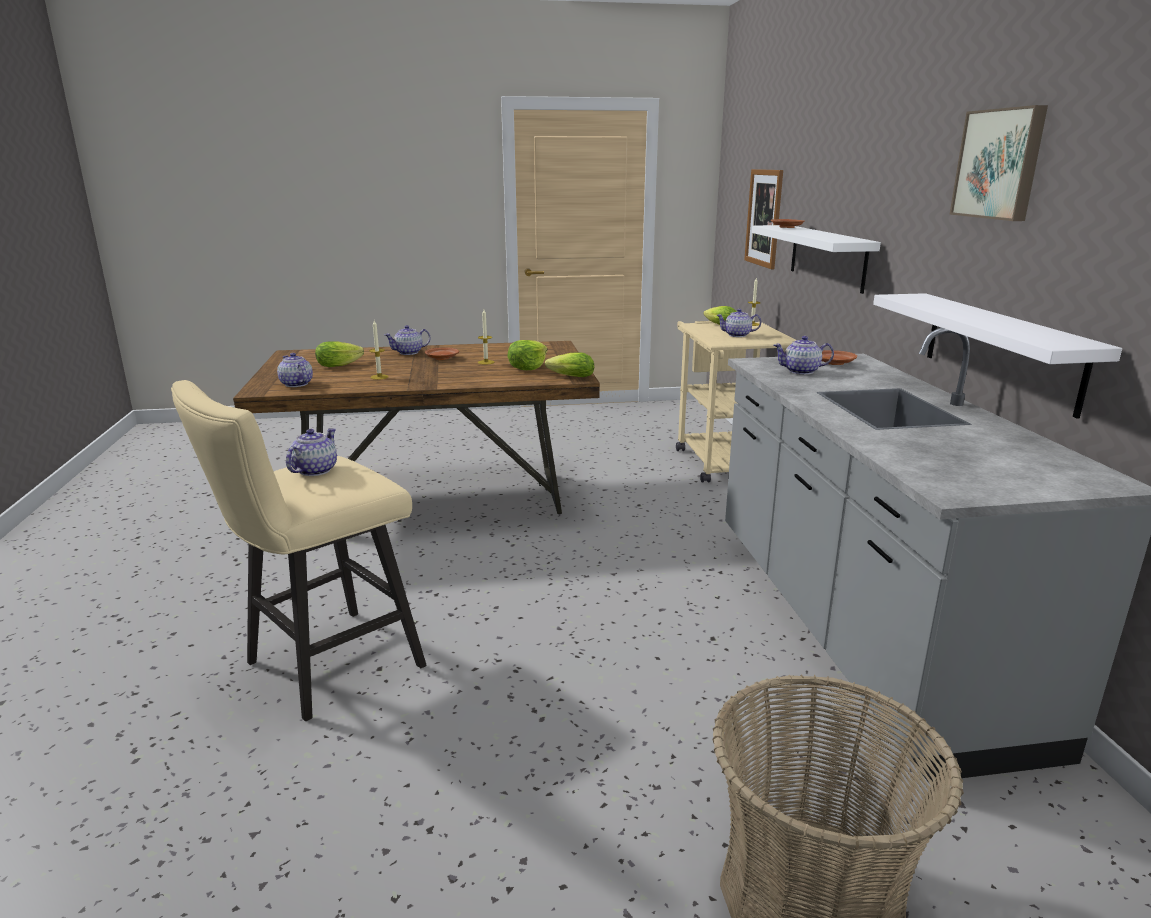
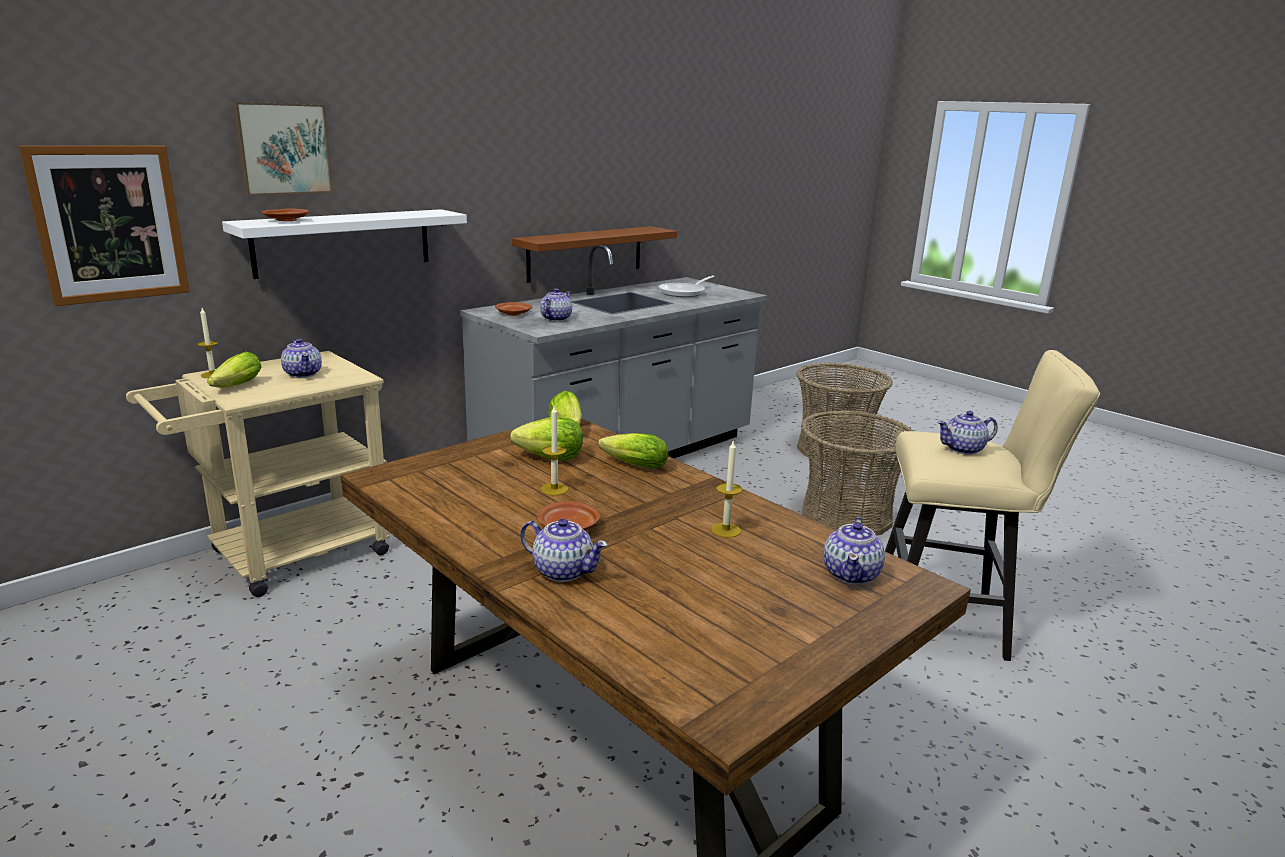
camera: 125 degrees left, 0 degrees up
lettuce [315,341,364,367] -> lettuce moved to [598,433,668,469]
teapot [774,336,834,375] -> teapot turned 120 degrees counterclockwise [540,288,572,321]
white shelf [873,293,1122,419] -> brown shelf [512,226,677,283]
picture [950,105,1048,221] -> picture moved to [232,102,333,196]
none -> frying pan [659,276,715,297]
none -> basket [801,410,914,536]

